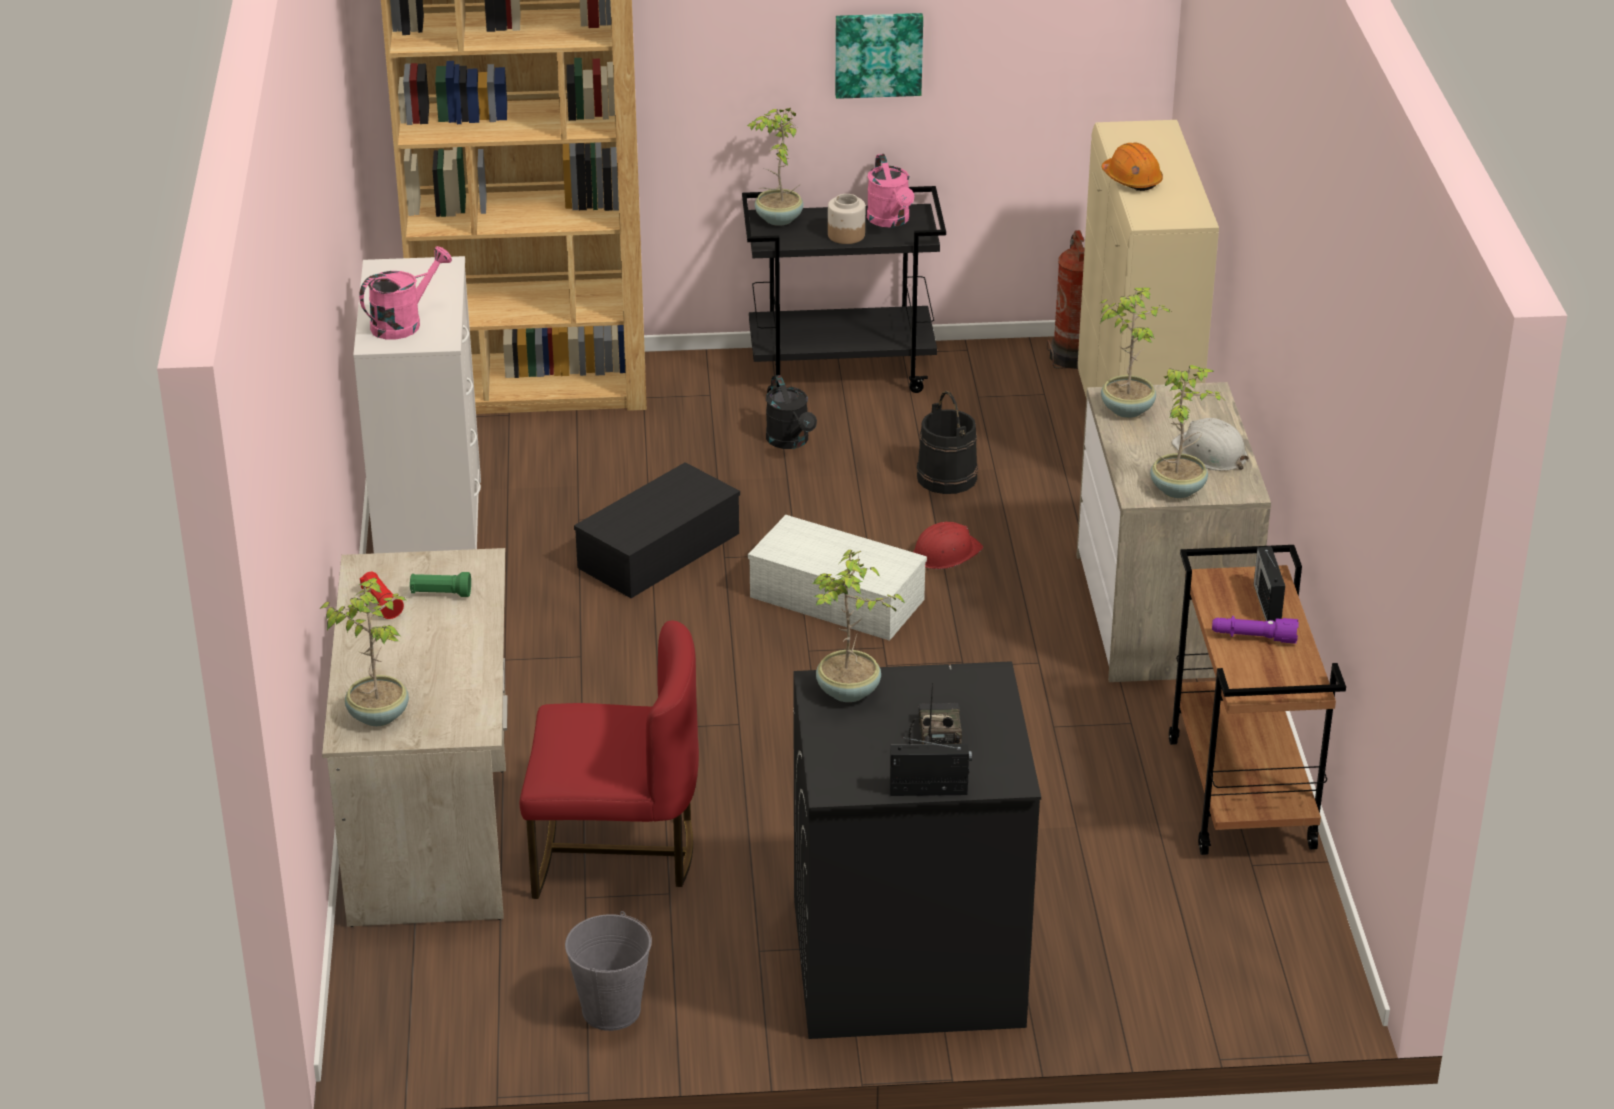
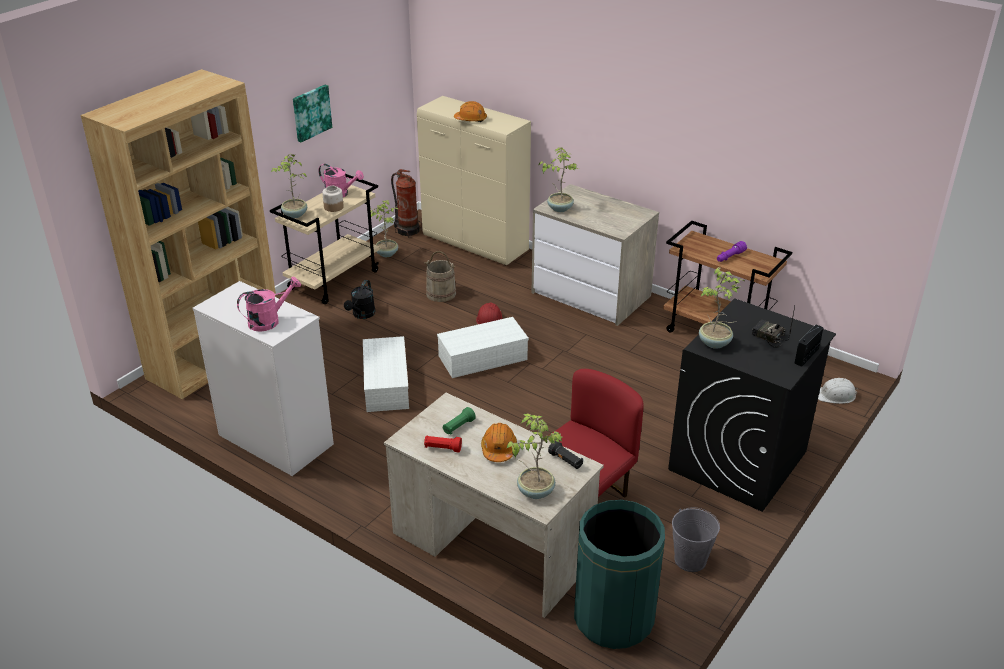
camera: 50 degrees left, 0 degrees up
pink watering can [359,246,452,340] -> pink watering can turned 60 degrees clockwise [237,277,301,332]
black storage box [574,462,740,598] -> white storage box [363,336,409,412]
black cart [742,186,946,393] -> beige cart [270,174,380,304]
black watering can [766,375,817,449] -> black watering can turned 90 degrees clockwise [344,280,375,319]
black bucket [917,391,978,494] -> beige bucket [425,251,456,302]
potted plant [1150,365,1224,498] -> potted plant moved to [370,200,398,257]
white hard hat [1172,418,1249,471] -> white hard hat moved to [818,378,858,404]
radio [1254,547,1285,622] -> none
none -> orange hard hat [481,423,517,462]
none -> black flashlight [548,441,583,469]
none -> green trash can [574,500,665,649]

